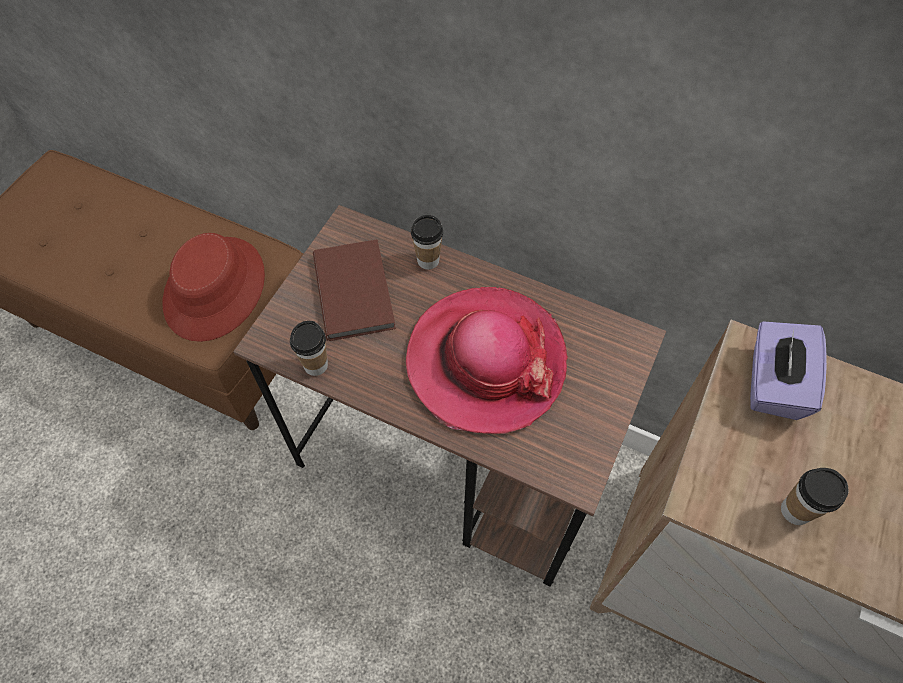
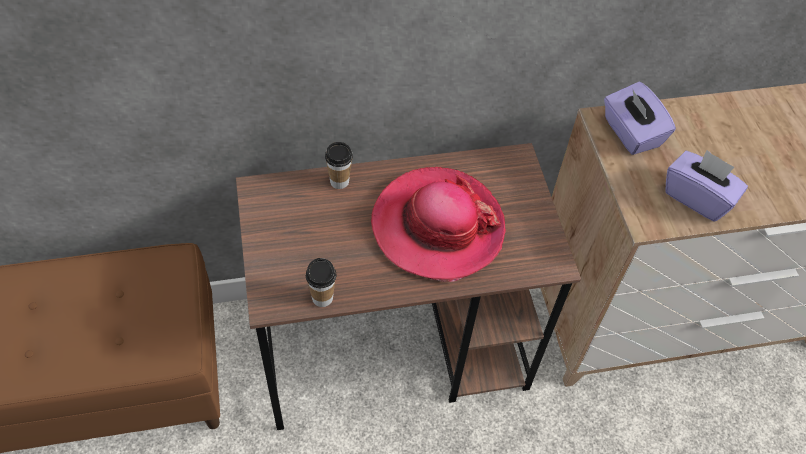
camera: 40 degrees left, 5 degrees down
red hat [163,233,265,342] -> none
brown book [313,239,396,341] -> none
cup [781,468,848,525] -> purple tissue box [666,150,748,221]

